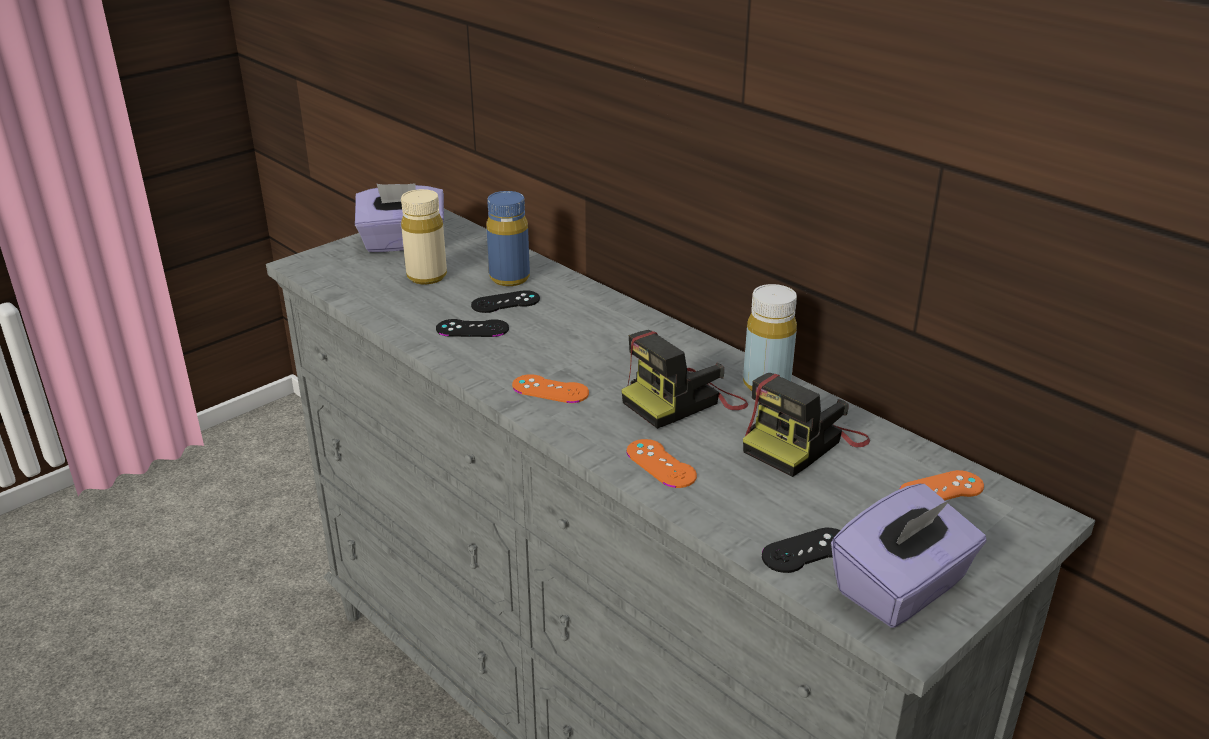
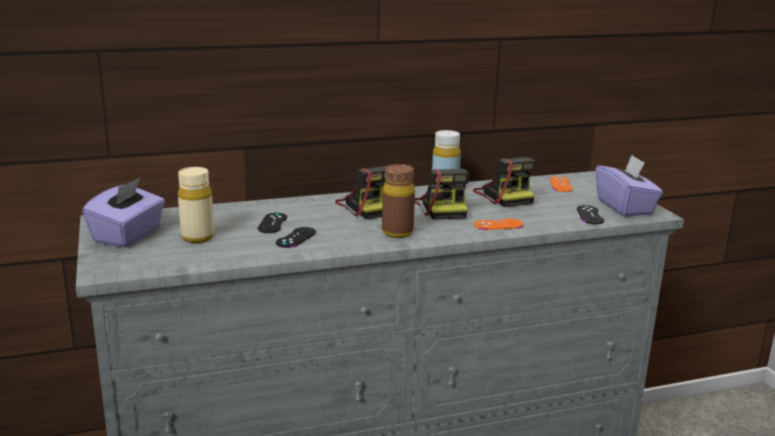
camera: 65 degrees left, 10 degrees down
blue bottle [487,191,530,286] -> none
orange game controller [512,374,589,403] -> brown bottle [382,164,415,238]
none -> camera [335,166,387,219]

